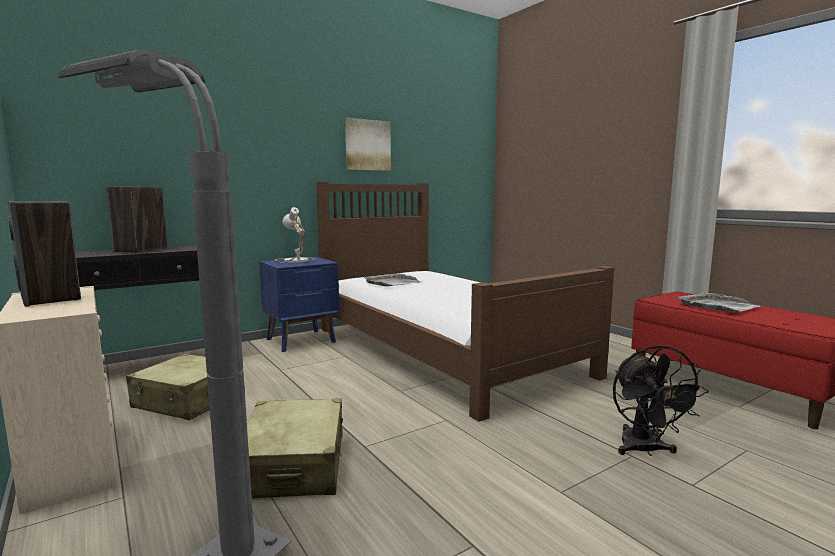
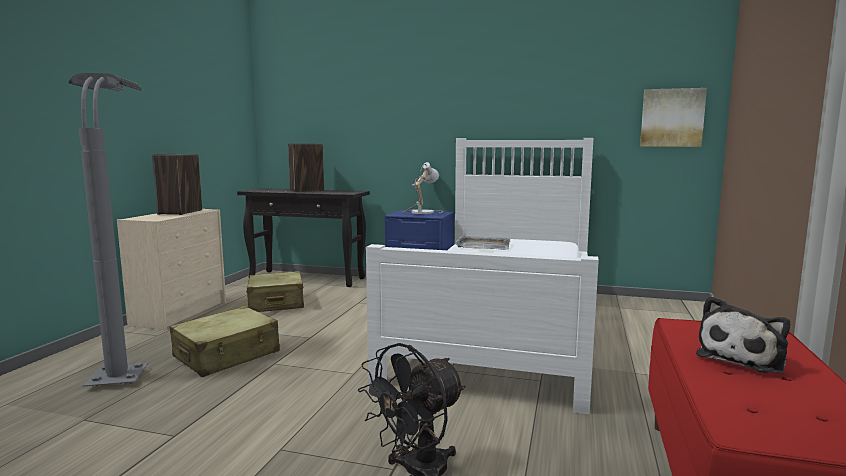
camera: 50 degrees right, 0 degrees up
brown bed [316,182,614,422] -> white bed [366,138,599,415]
picture [345,118,391,171] -> picture moved to [640,88,707,147]
grey tray [679,292,760,312] -> plush toy [696,296,790,373]

